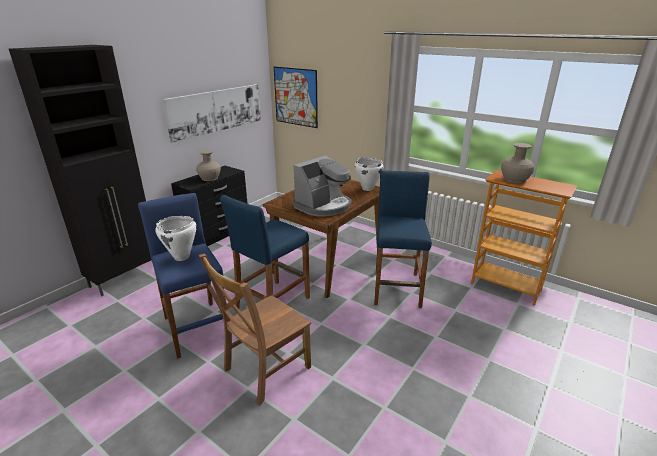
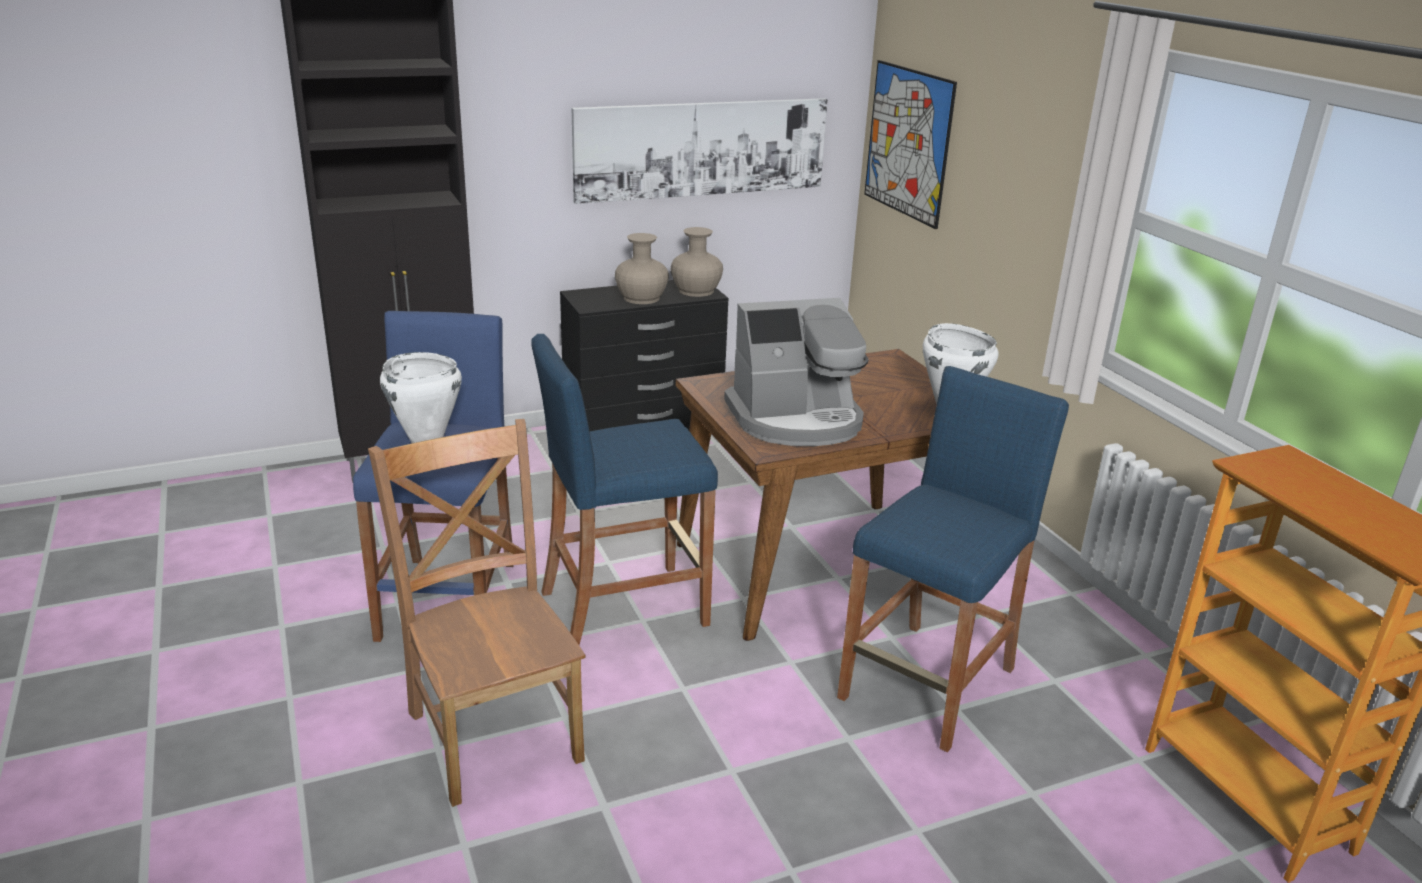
camera: 30 degrees right, 0 degrees up
brown chair [199,254,311,405] -> brown chair turned 75 degrees clockwise [368,419,585,807]
beige vase [501,143,534,183] -> beige vase moved to [671,227,723,297]

